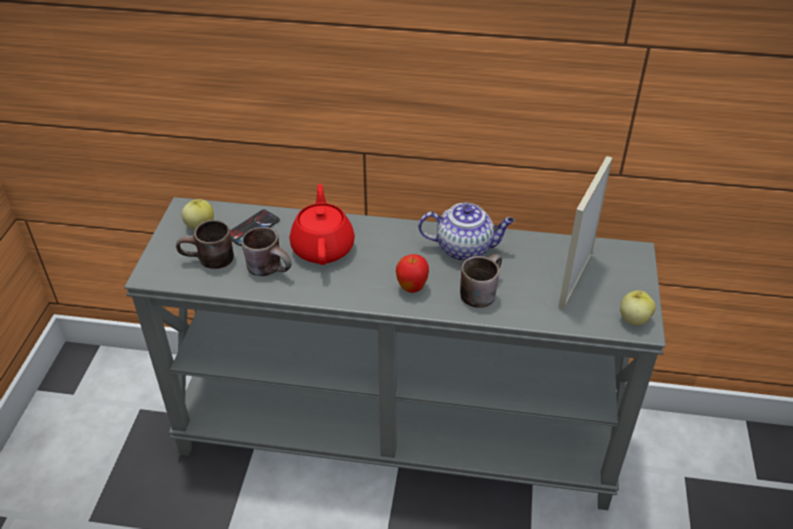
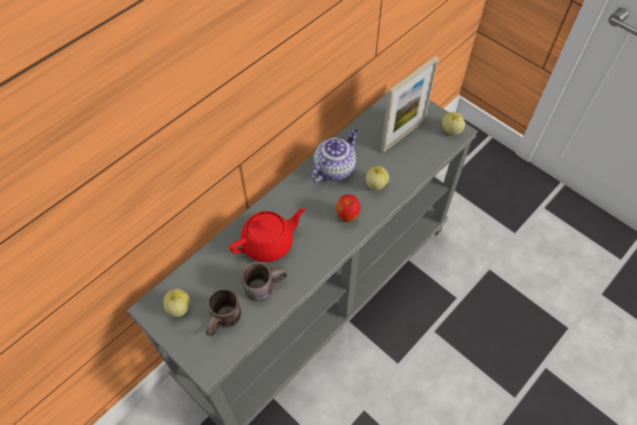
camera: 55 degrees left, 15 degrees up
phone [230,209,280,246] -> none
red teapot [290,184,355,265] -> red teapot turned 120 degrees clockwise [229,208,306,262]
brown mug [460,254,502,308] -> apple [366,166,389,190]
picture frame [558,156,612,310] -> picture frame turned 105 degrees counterclockwise [381,56,439,153]

